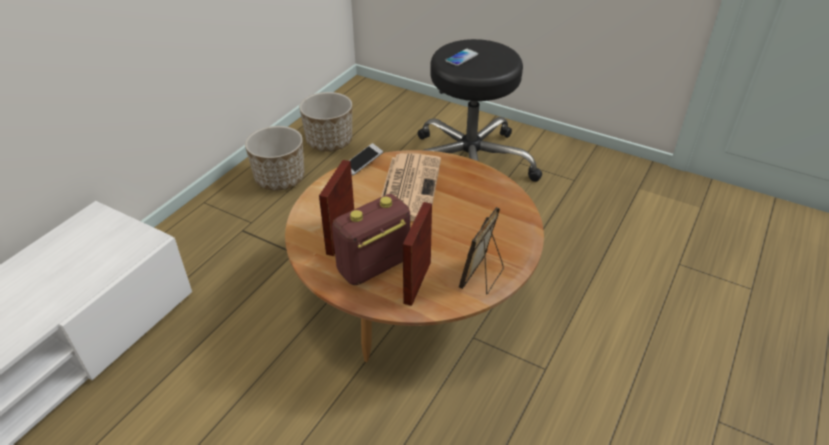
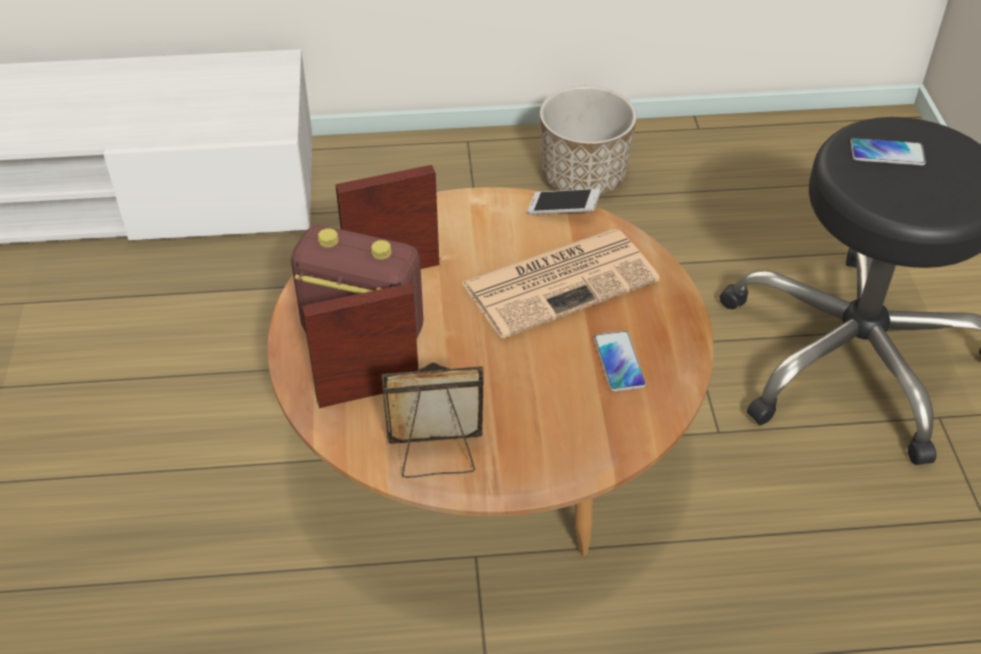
camera: 55 degrees right, 5 degrees up
planter [299,92,352,151] -> none
none -> phone [594,331,646,391]

